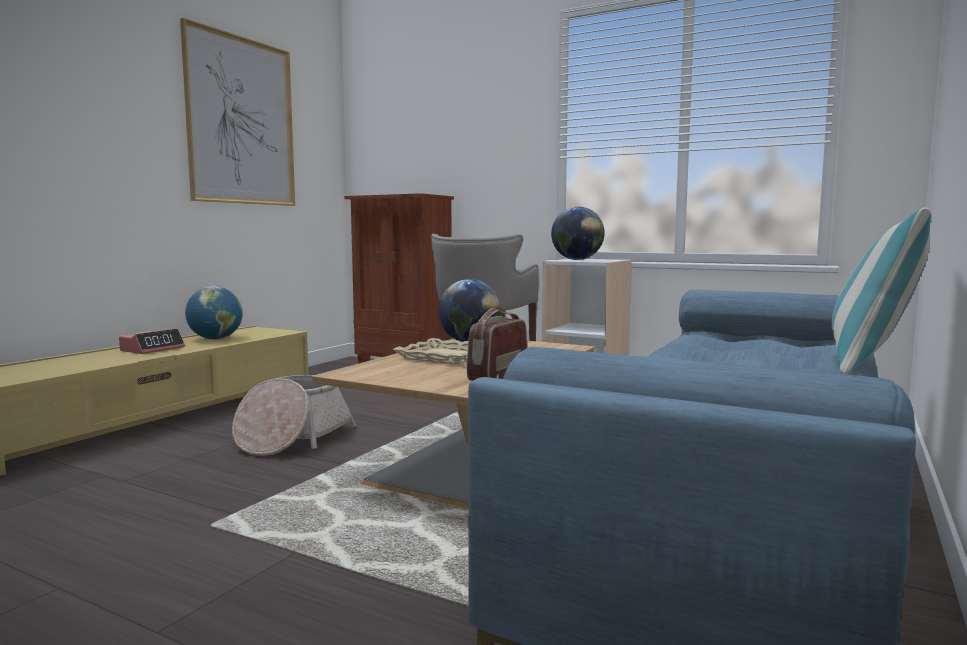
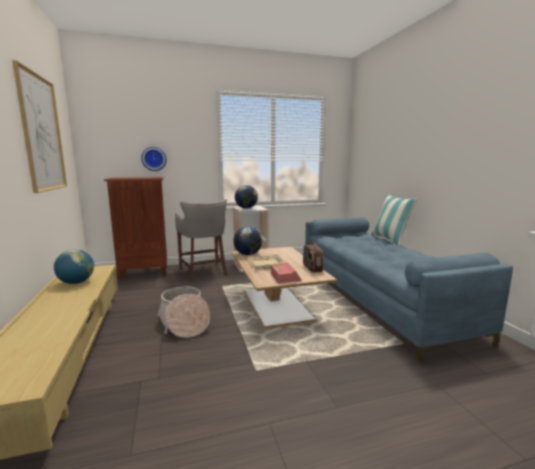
camera: 45 degrees left, 5 degrees up
alarm clock [119,328,185,354] -> alarm clock moved to [271,262,301,283]
none -> wall clock [141,147,166,171]

